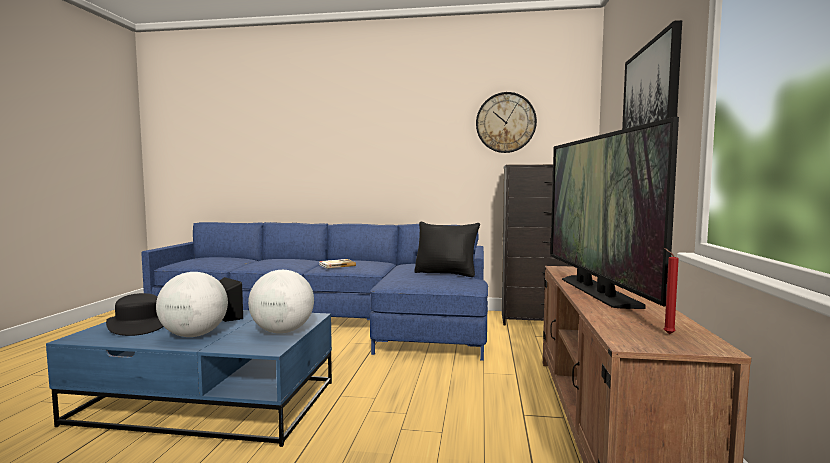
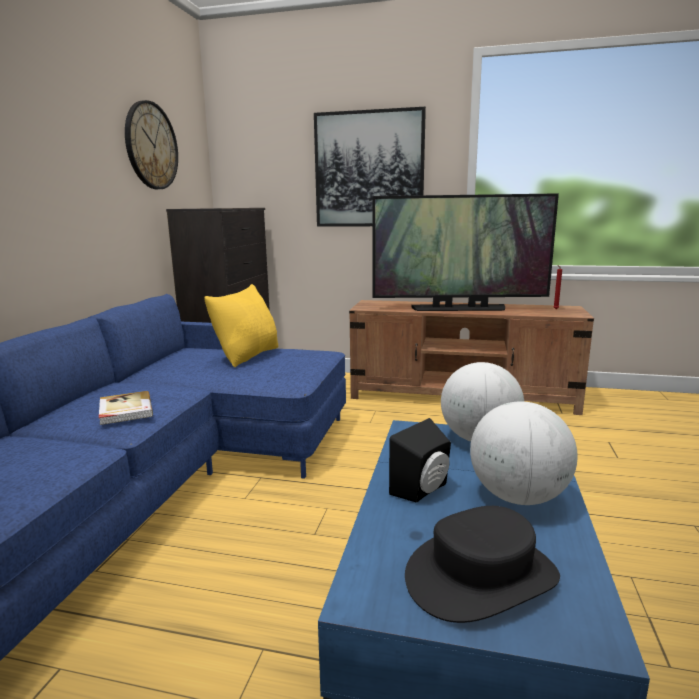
camera: 85 degrees left, 10 degrees up
black pillow [414,222,480,277] -> yellow pillow [204,284,278,367]

